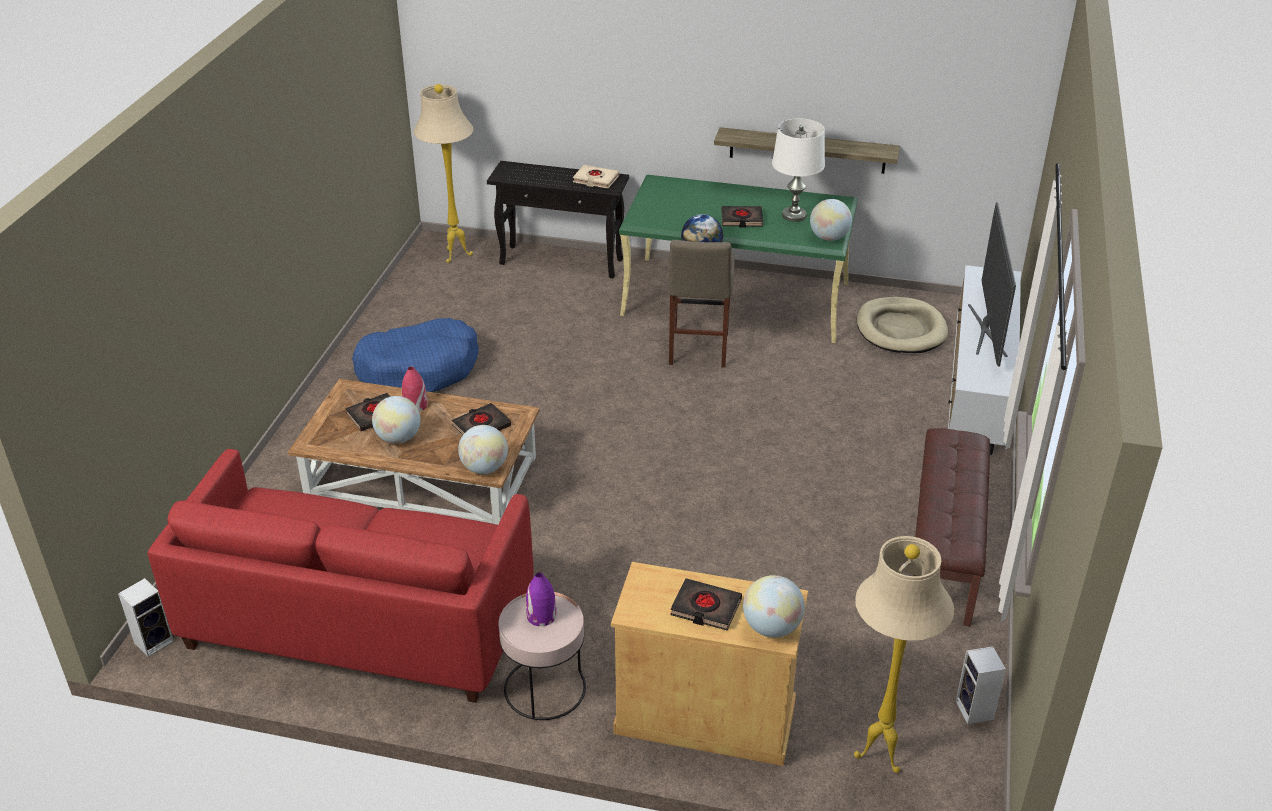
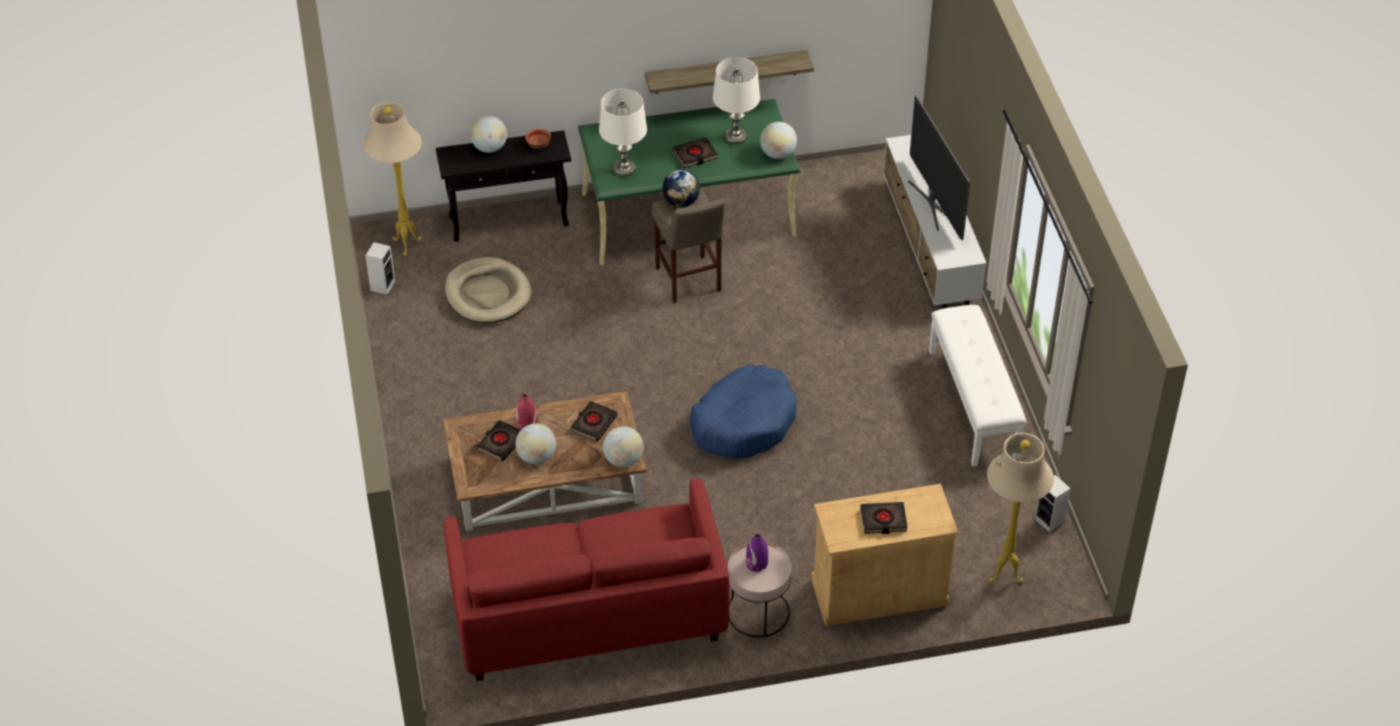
camera: 25 degrees left, 10 degrees up
speaker [118,578,174,657] -> speaker moved to [365,242,395,295]
blue dog bed [352,318,479,392] -> blue dog bed moved to [690,365,797,459]
beige book [573,165,619,188] -> bowl [525,128,551,149]
globe [743,575,805,638] -> globe moved to [470,116,507,153]
beige dog bed [857,297,948,353] -> beige dog bed moved to [445,257,531,323]
brown bench [913,428,990,626] -> white bench [929,305,1026,467]
none -> white table lamp [599,89,647,177]

